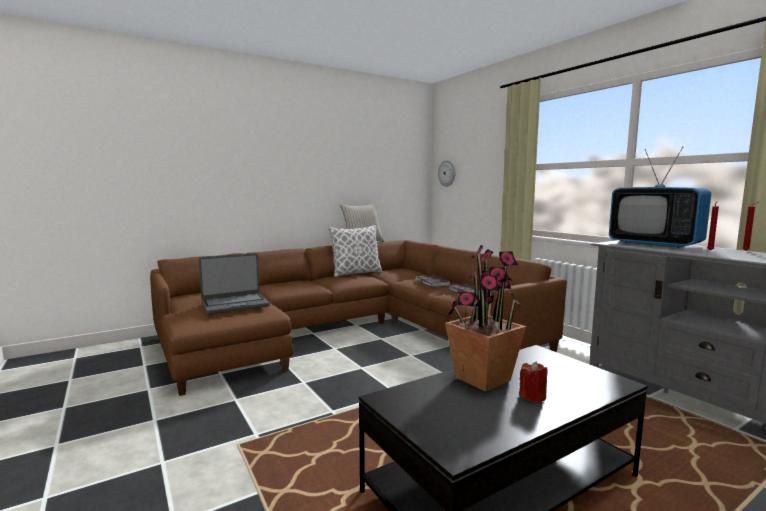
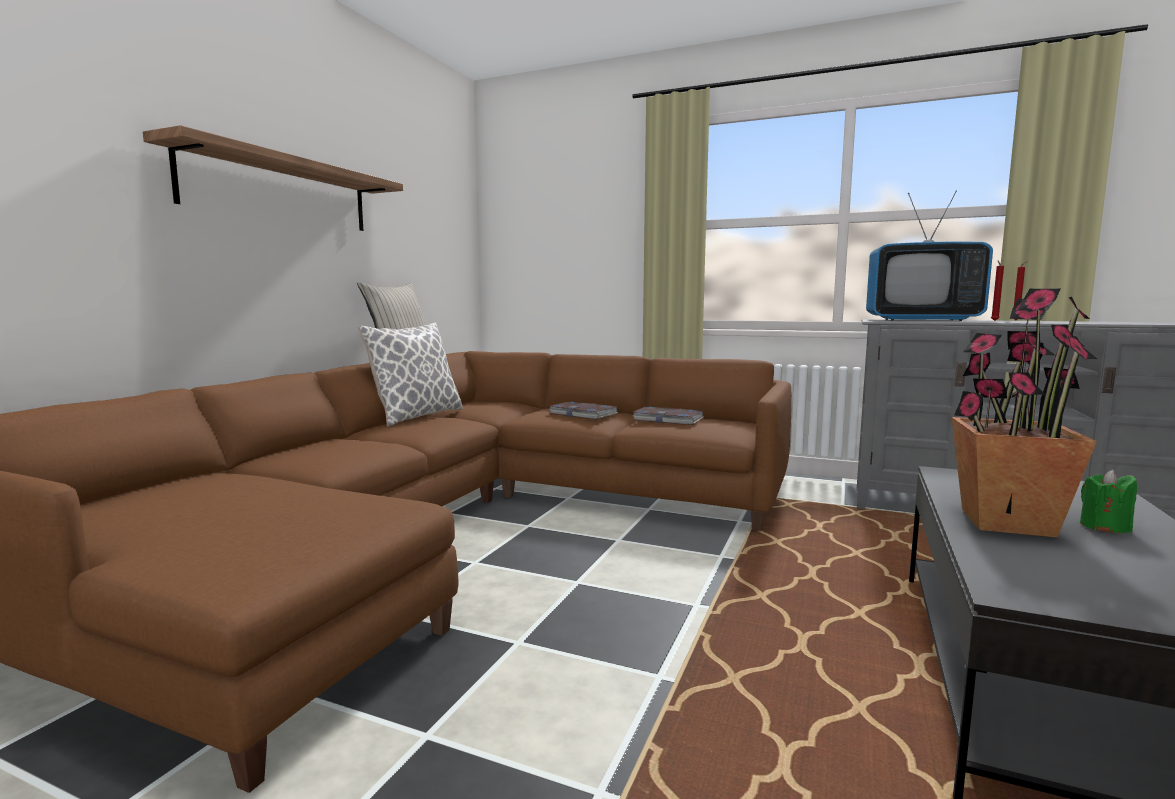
camera: 35 degrees left, 0 degrees up
laptop [199,253,270,314] -> none
wall clock [438,160,456,187] -> none
red candle [519,361,548,402] -> green candle [1080,470,1137,533]
none -> shelf [143,125,403,231]

